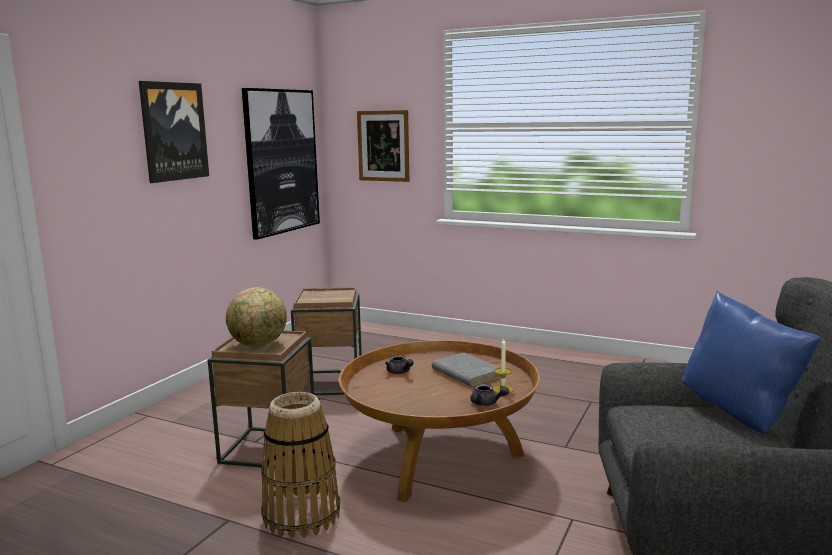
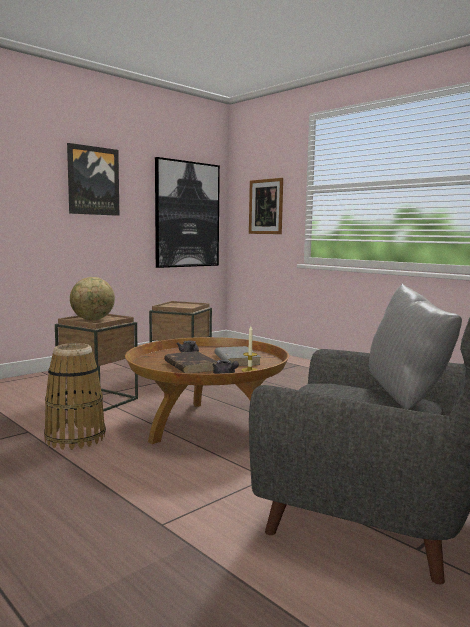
camera: 20 degrees right, 5 degrees down
blue pillow [682,291,821,434] -> grey pillow [369,283,462,409]
none -> brown book [164,351,217,374]

